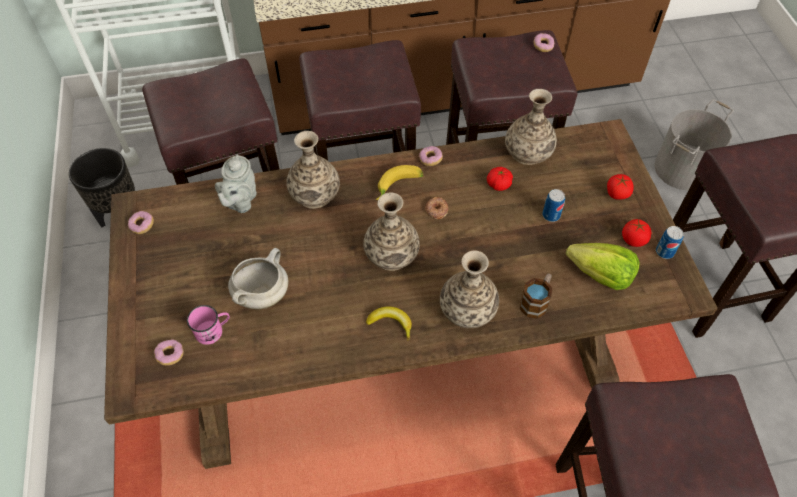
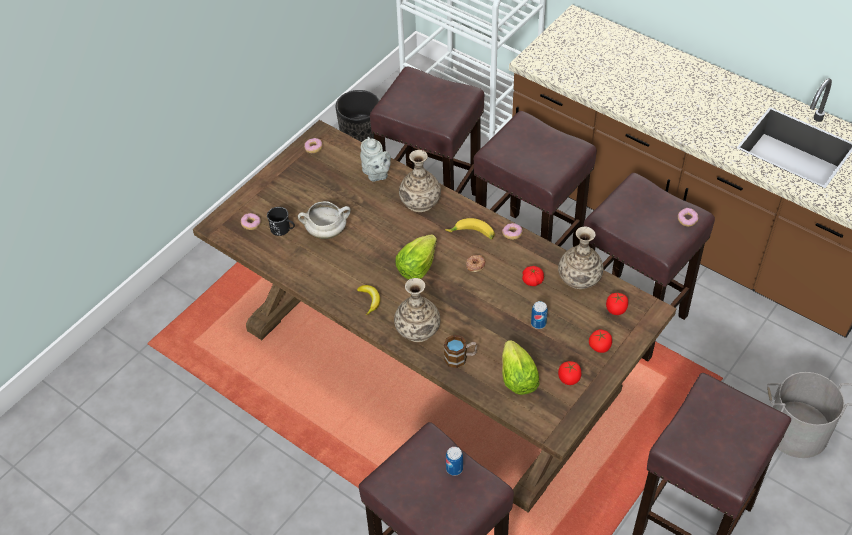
camera: 50 degrees right, 5 degrees down
pink mug [187,305,230,345] -> black mug [267,207,295,236]
grey teapot [215,154,257,213] -> grey teapot turned 90 degrees counterclockwise [360,137,391,182]
vase [363,192,420,271] -> lettuce [395,234,437,280]
can [656,226,684,259] -> can moved to [446,447,463,476]
none -> tomato [606,293,628,315]

